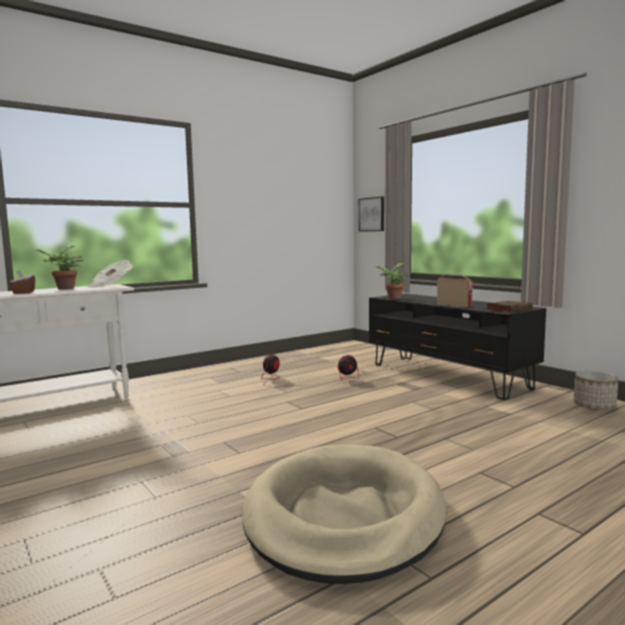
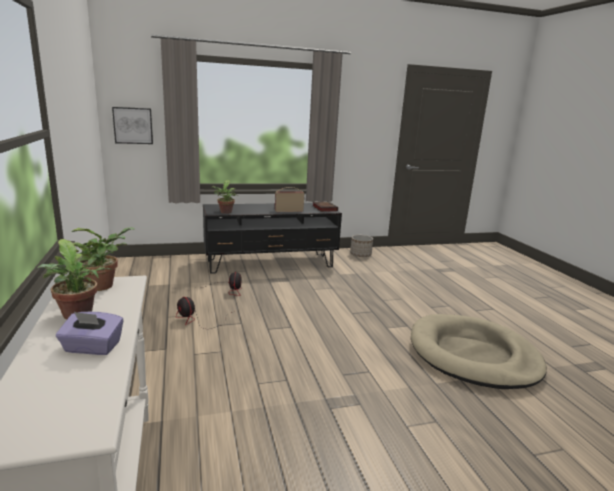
camera: 70 degrees left, 10 degrees up
brown tissue box [9,270,35,294] -> purple tissue box [56,312,123,355]
newspaper [87,260,133,288] -> potted plant [72,227,136,291]

